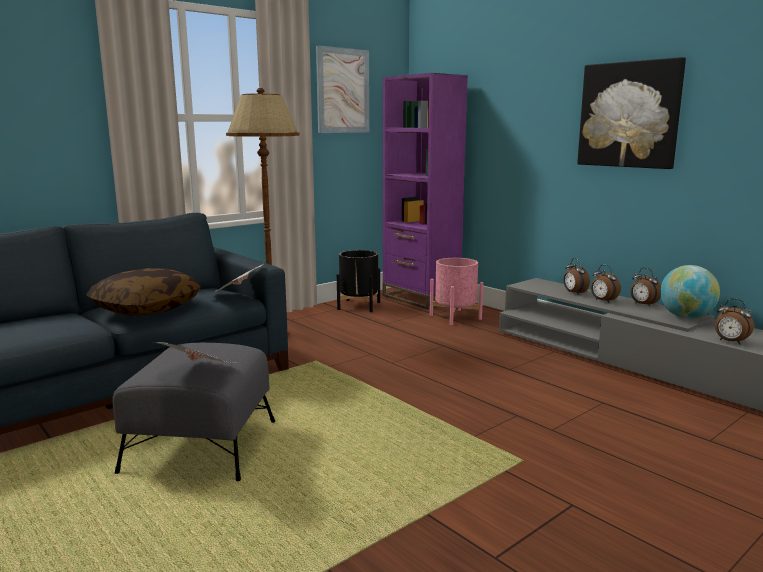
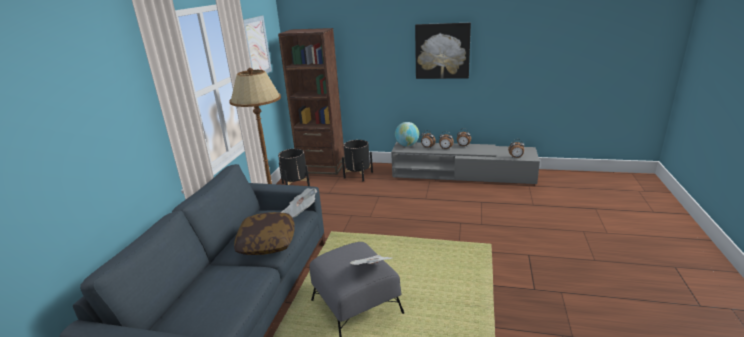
camera: 35 degrees left, 10 degrees up
purple bookcase [382,73,468,310] -> brown bookcase [278,28,345,175]
pink planter [430,258,483,325] -> black planter [342,140,373,181]
globe [660,265,720,319] -> globe moved to [395,122,419,146]

